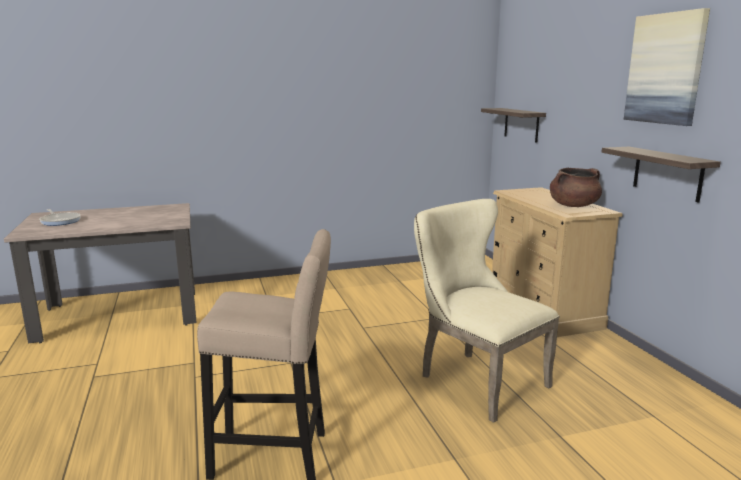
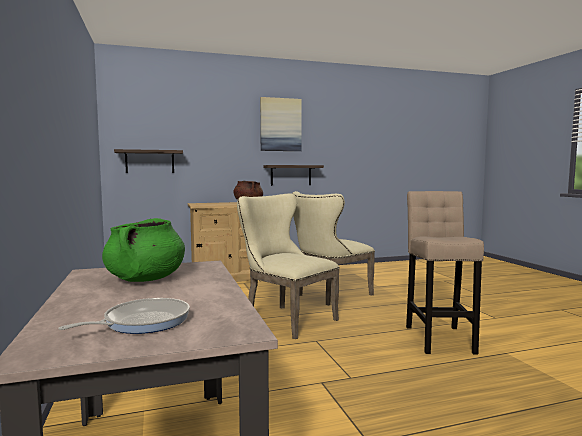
camera: 90 degrees left, 10 degrees down
none -> green cooking pot [102,218,185,282]
none -> beige chair [237,194,339,339]

